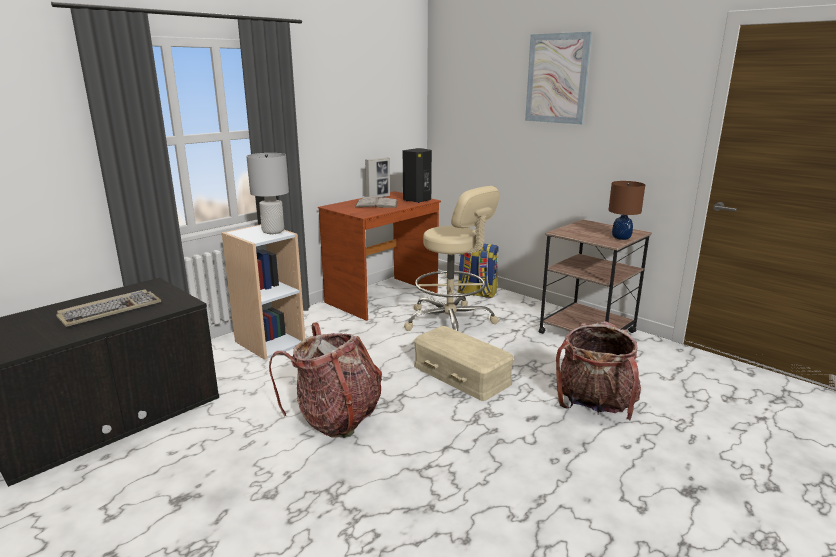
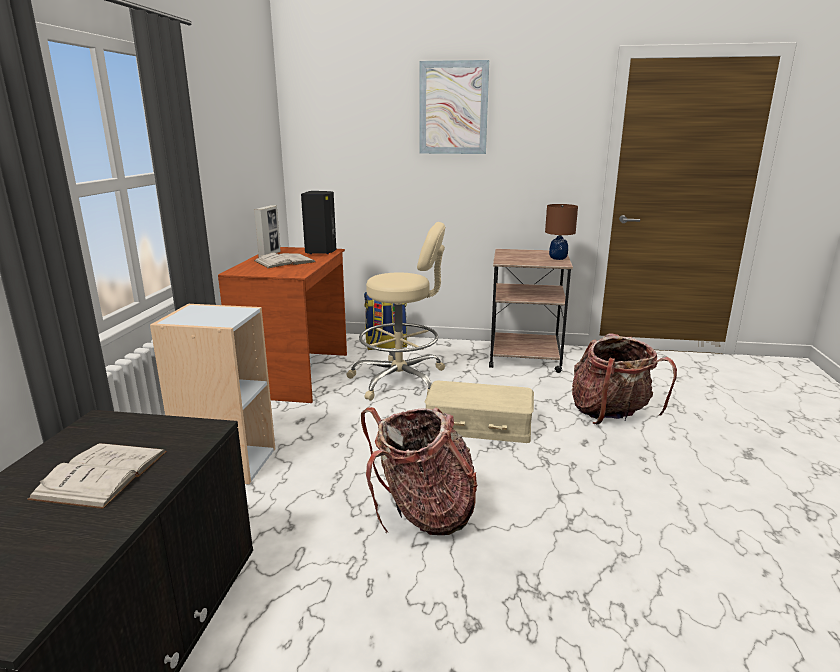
camera: 35 degrees left, 0 degrees up
keyboard [56,289,161,327] -> white book [27,443,167,509]
grey table lamp [246,153,289,234] -> none

